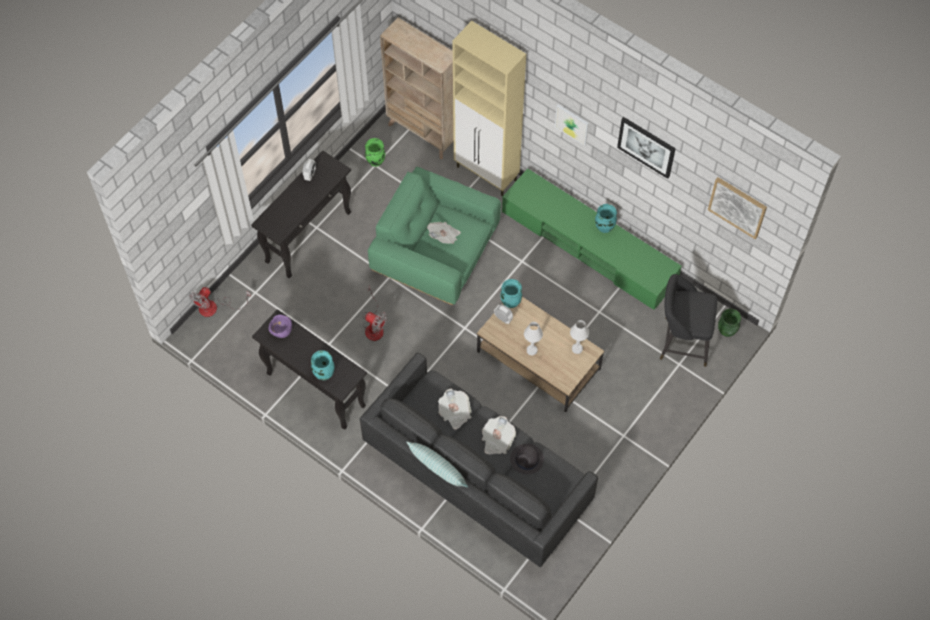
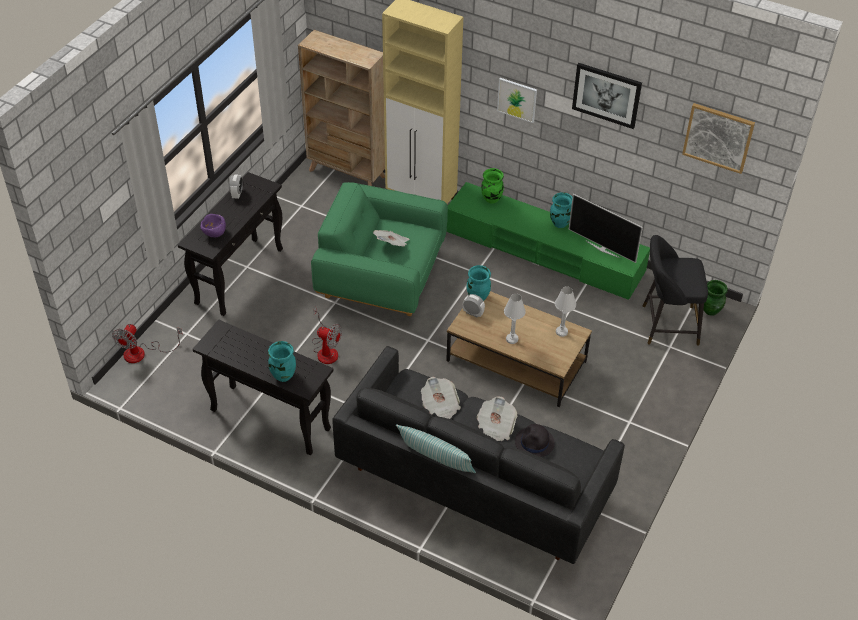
camera: 10 degrees left, 15 degrees down
purple bowl [268,314,292,338] -> purple bowl moved to [201,214,226,237]
green vase [365,138,385,167] -> green vase moved to [481,168,504,203]
none -> television [568,194,643,263]

